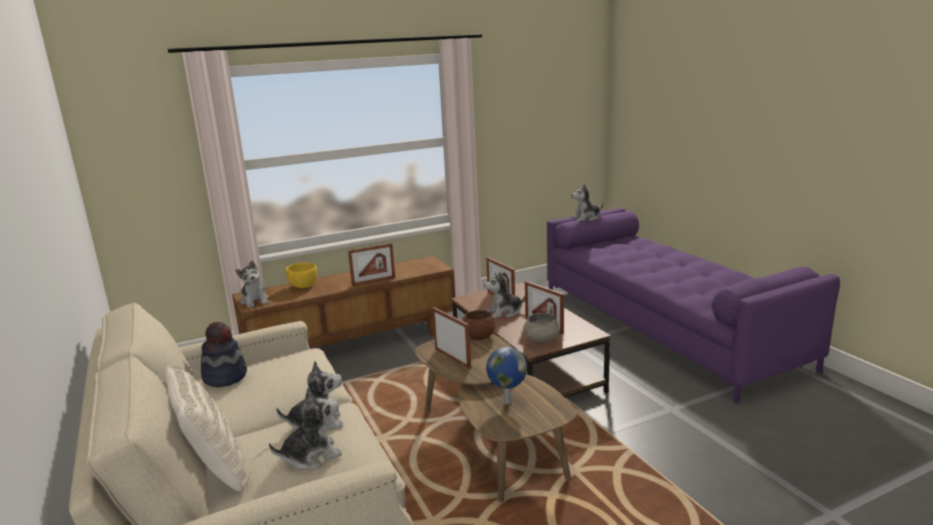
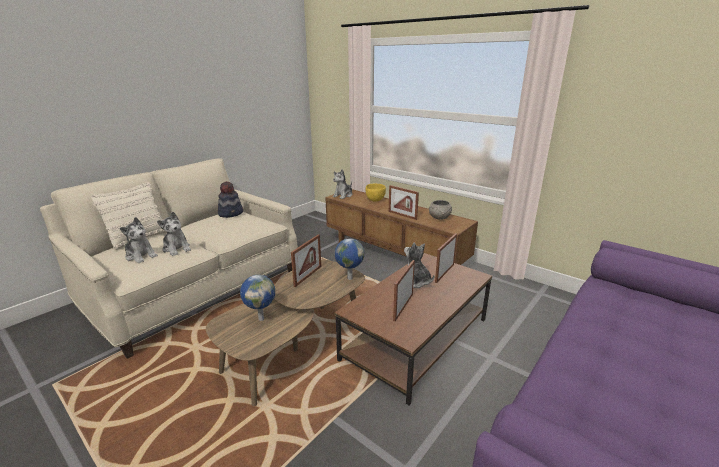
camera: 65 degrees right, 5 degrees up
brown bowl [462,310,495,340] -> globe [335,238,365,280]
grey bowl [525,313,560,344] -> grey bowl moved to [429,200,452,220]
plush toy [571,184,604,221] -> none

